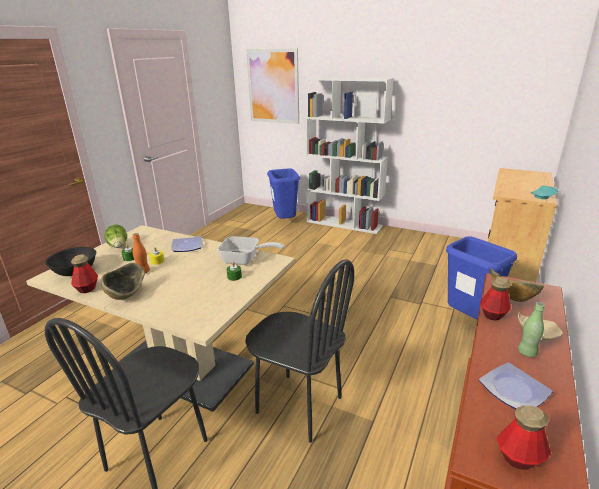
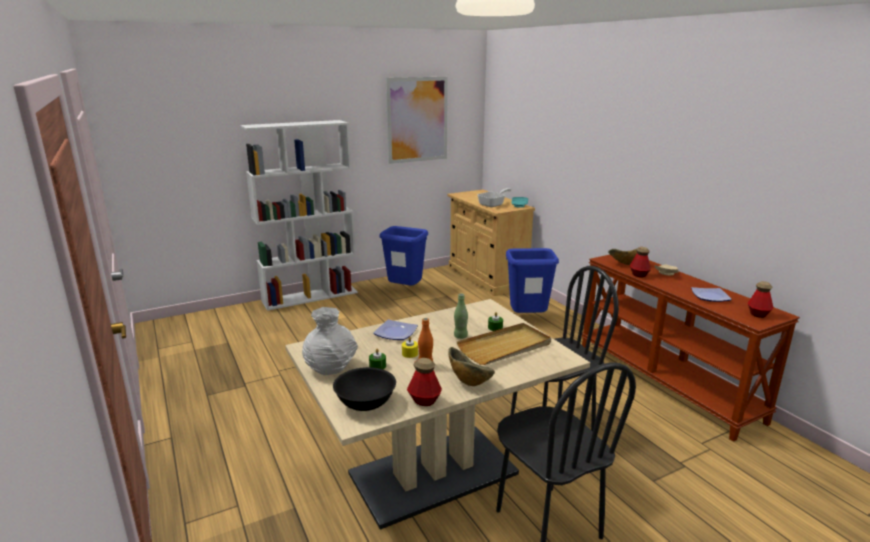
camera: 55 degrees left, 5 degrees down
lettuce [104,224,127,248] -> white vase [302,307,358,375]
frying pan [217,236,285,265] -> frying pan moved to [478,188,511,207]
picture [246,48,299,124] -> picture moved to [386,77,448,164]
blue trash can [267,168,300,219] -> blue trash can moved to [380,226,428,285]
green bottle [518,302,545,357] -> green bottle moved to [454,293,468,339]
none -> beige tray [457,323,551,365]

